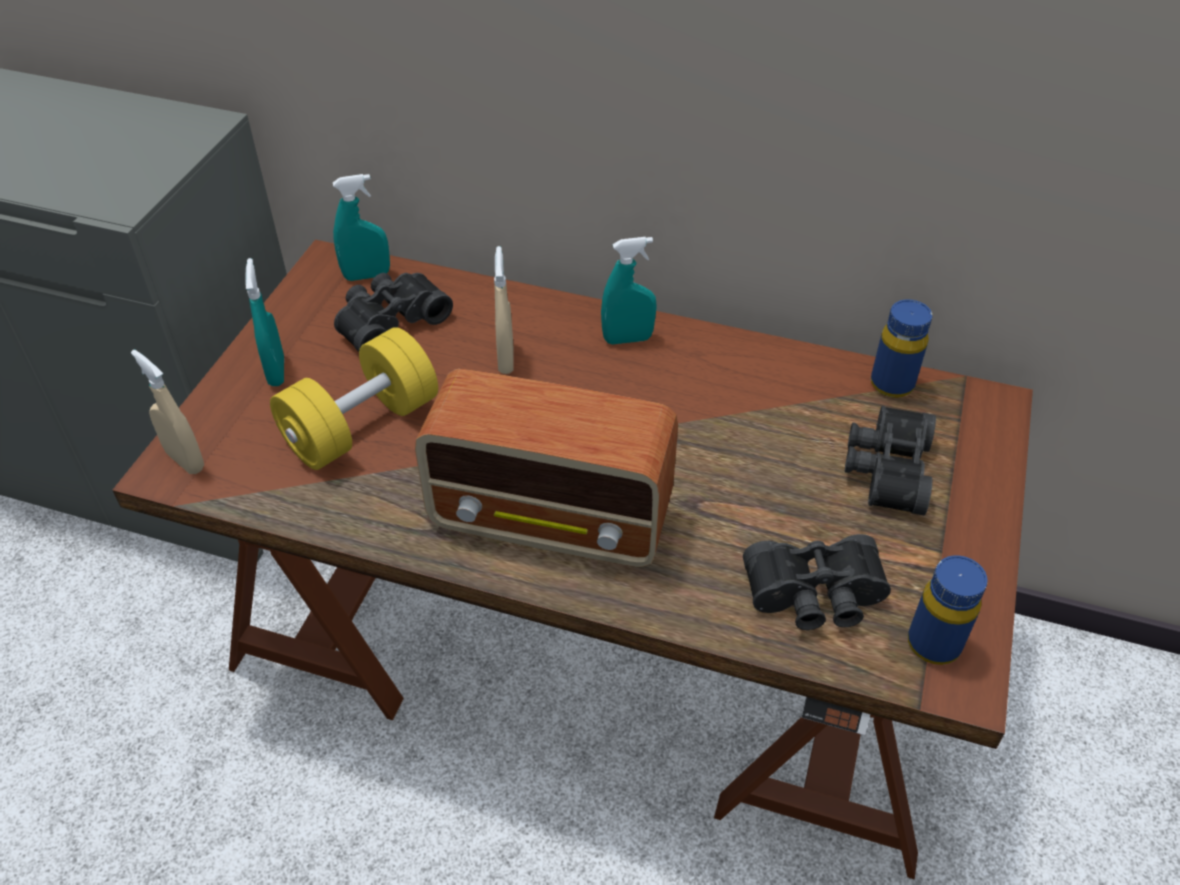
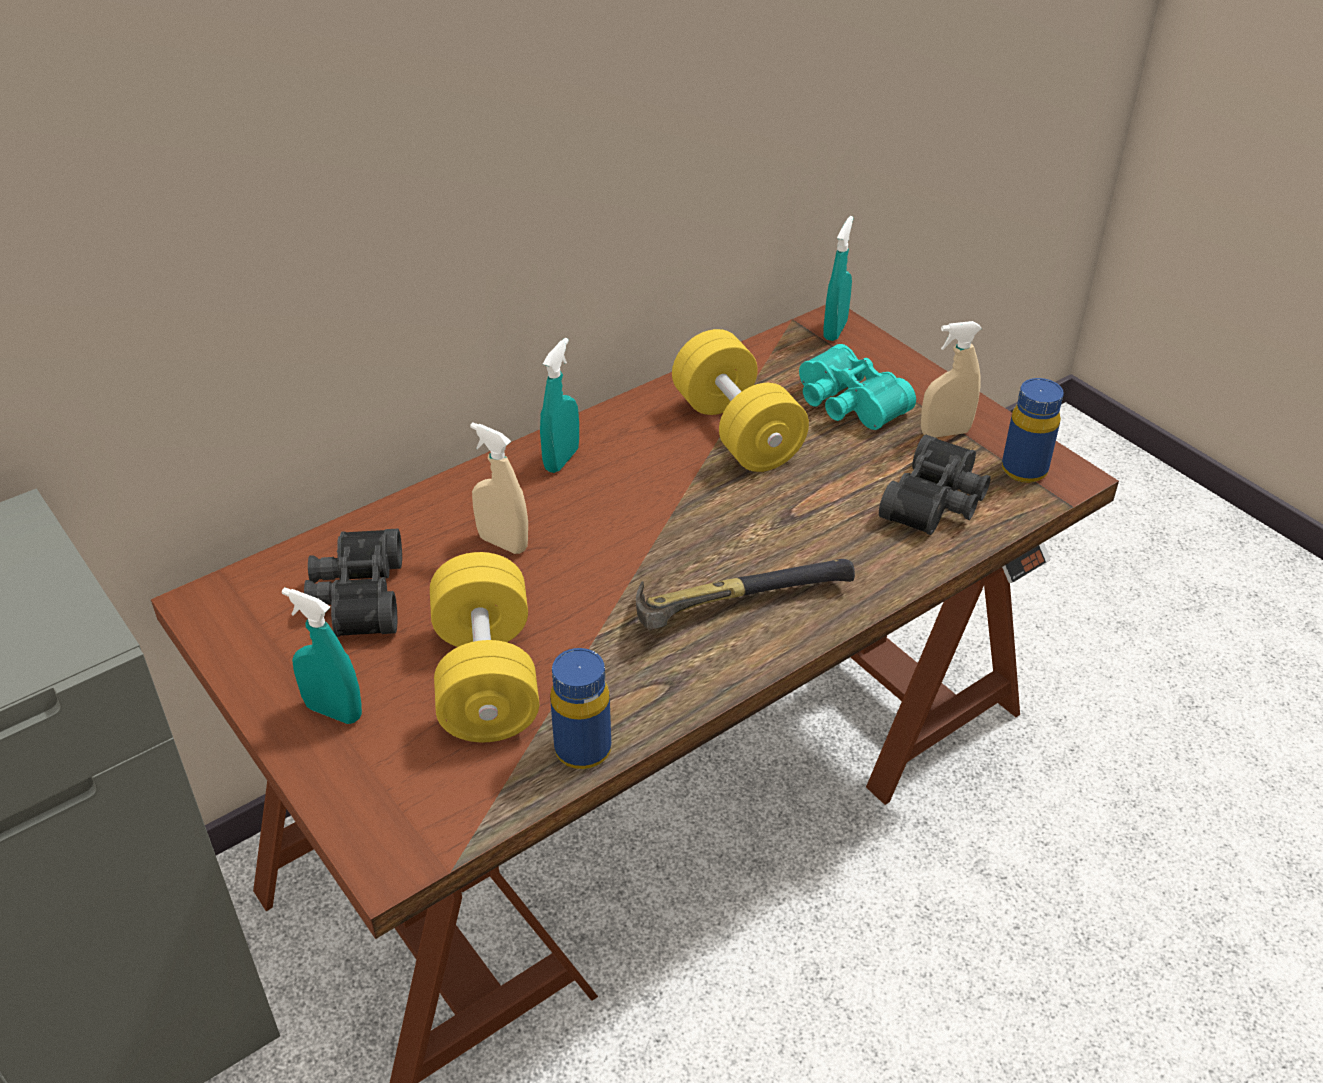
camera: 55 degrees left, 5 degrees down
beige spray bottle [131,350,204,474] -> beige spray bottle moved to [921,321,982,438]
turquoise spray bottle [333,174,390,281] -> turquoise spray bottle moved to [823,216,853,341]
radio [415,369,678,567] -> hammer [636,559,855,630]
black binoculars [845,406,936,515] -> turquoise binoculars [799,344,916,430]
blue bottle [871,299,932,398] -> blue bottle moved to [550,648,611,769]
none -> yellow dumbbell [672,329,809,472]

